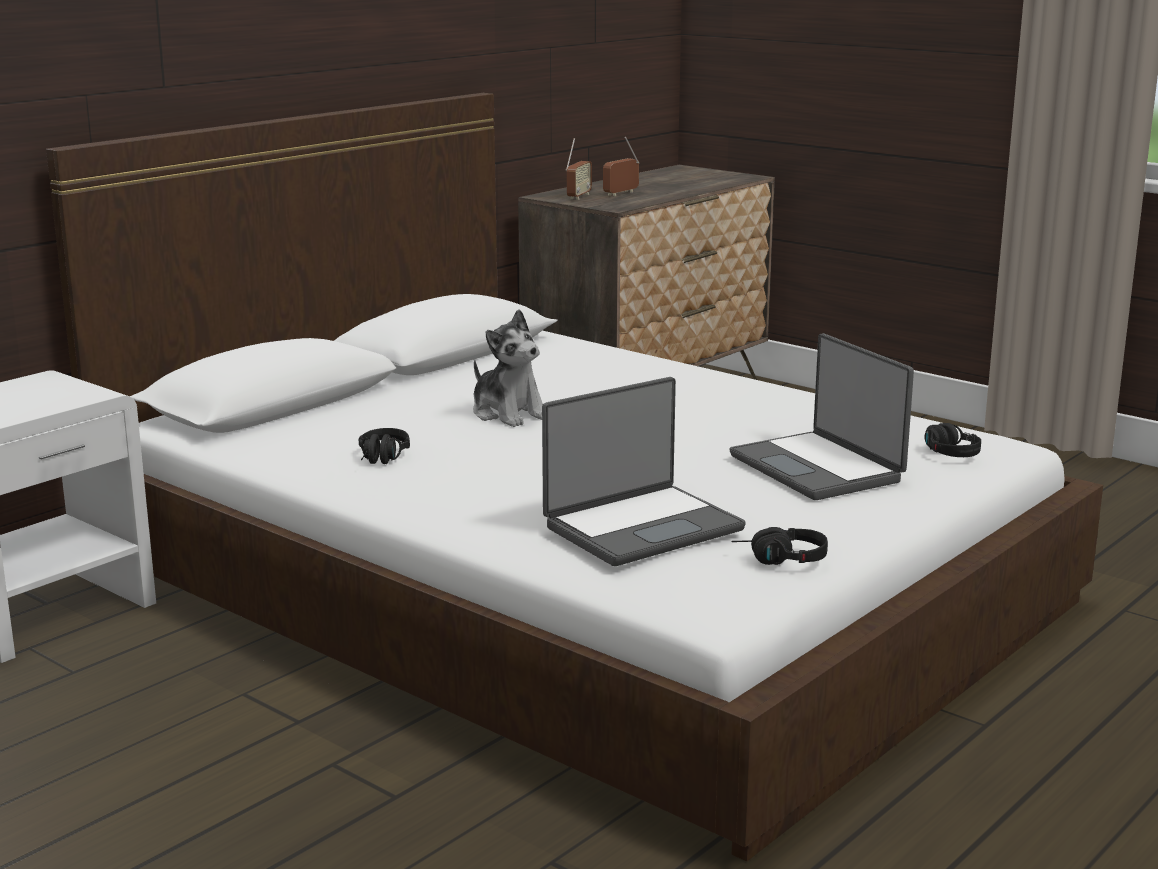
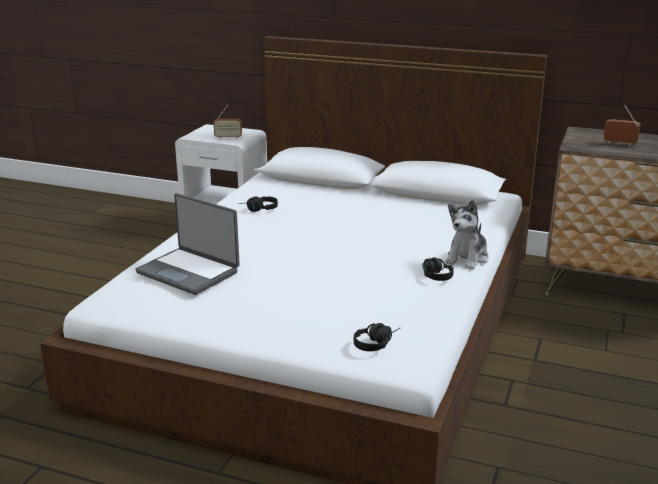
camera: 70 degrees right, 5 degrees up
plush toy [473,309,543,427] -> plush toy moved to [445,200,489,270]
radio [566,138,592,200] -> radio moved to [214,105,242,139]
laptop [730,333,914,500] -> none
black headphones [732,527,828,565] -> black headphones moved to [422,257,454,281]

